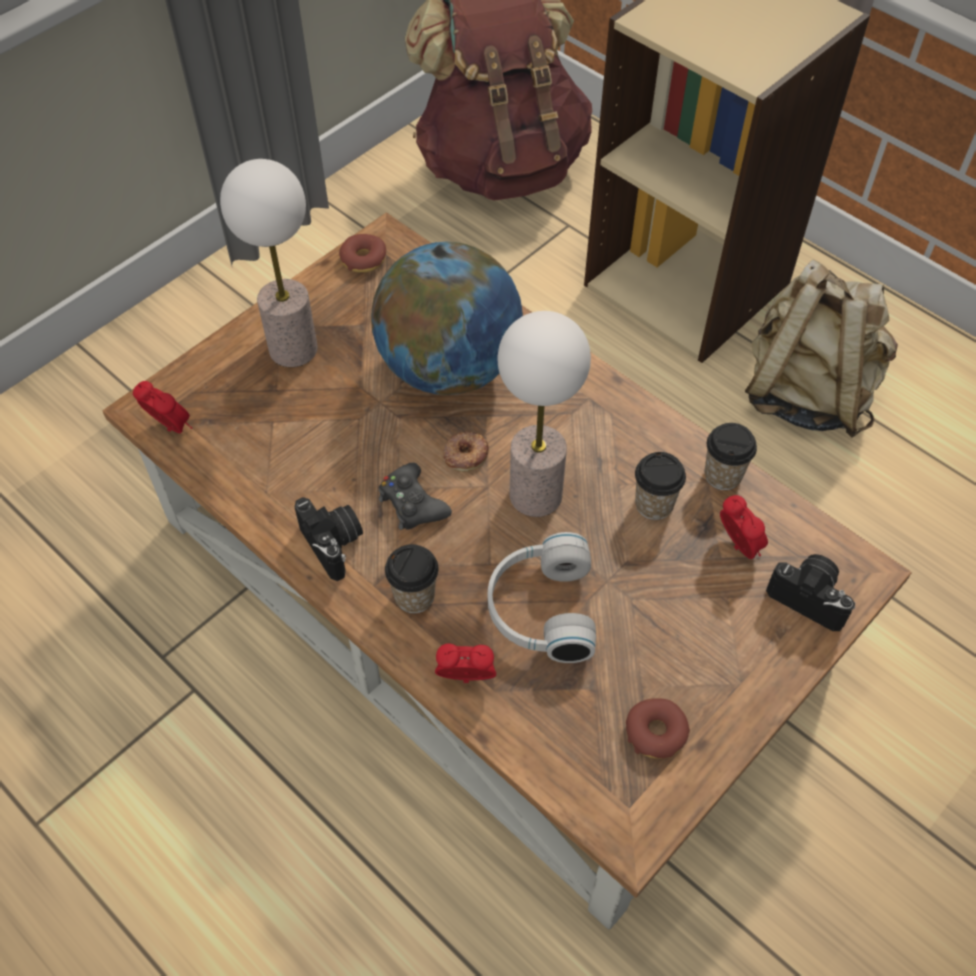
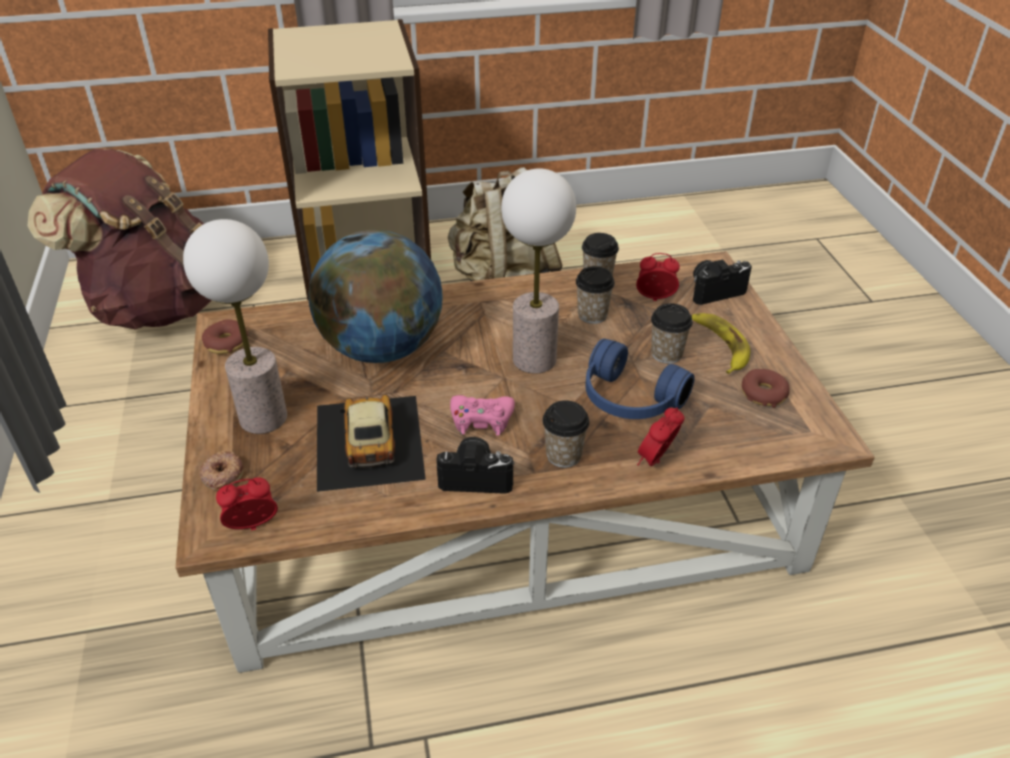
camera: 55 degrees left, 15 degrees down
black game controller [379,462,452,530] -> pink game controller [450,395,515,435]
donut [443,432,489,472] -> donut moved to [199,451,243,491]
white headphones [488,532,596,663] -> blue headphones [585,338,695,419]
none -> toy car [317,394,426,492]
none -> cup [651,303,693,364]
none -> banana [692,313,750,374]

